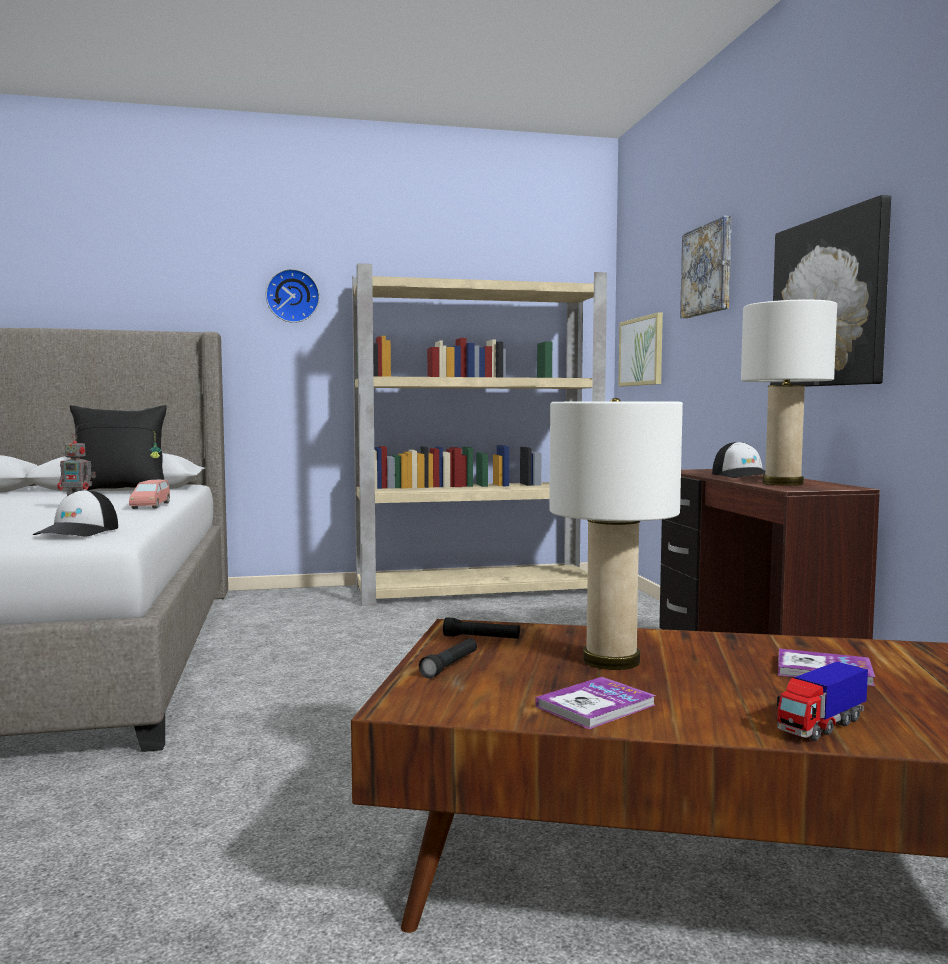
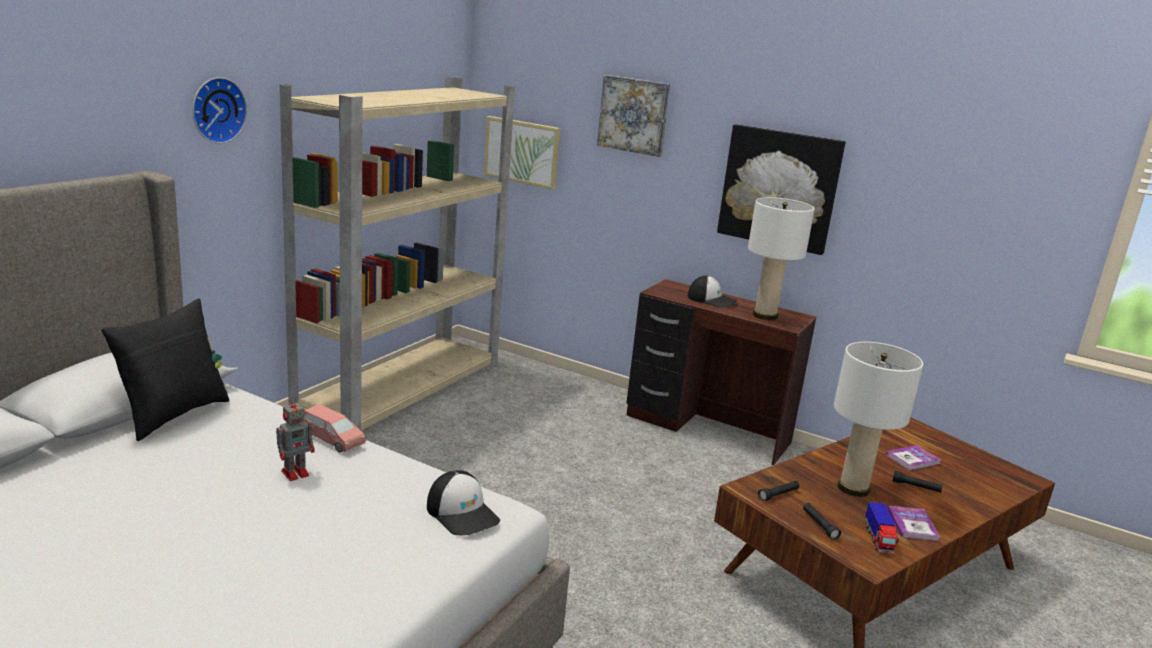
camera: 50 degrees left, 15 degrees up
toy truck [777,661,868,741] -> toy truck moved to [865,502,899,553]
none -> black flashlight [893,471,943,493]

